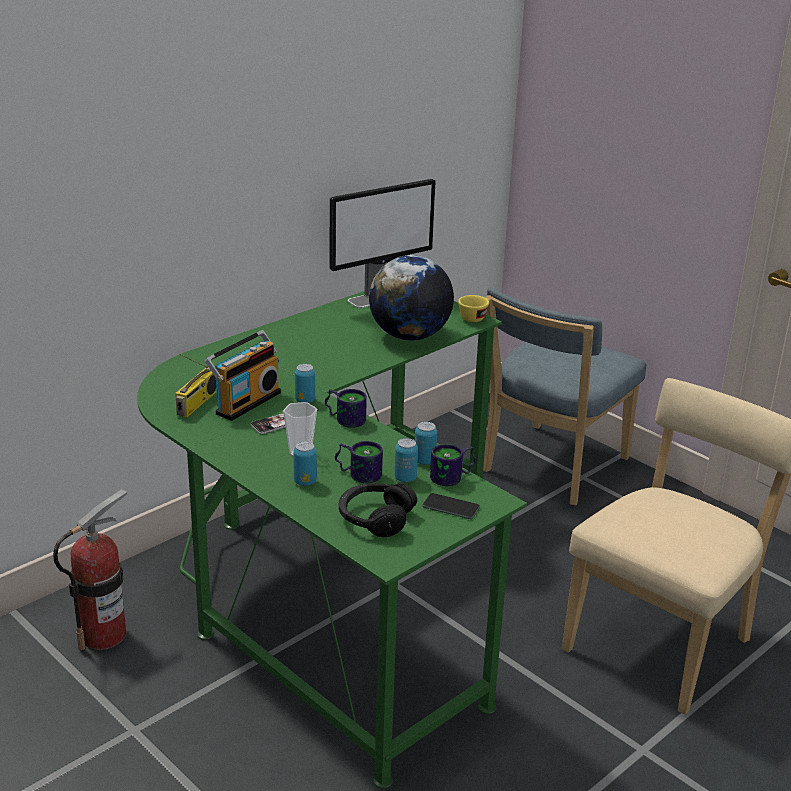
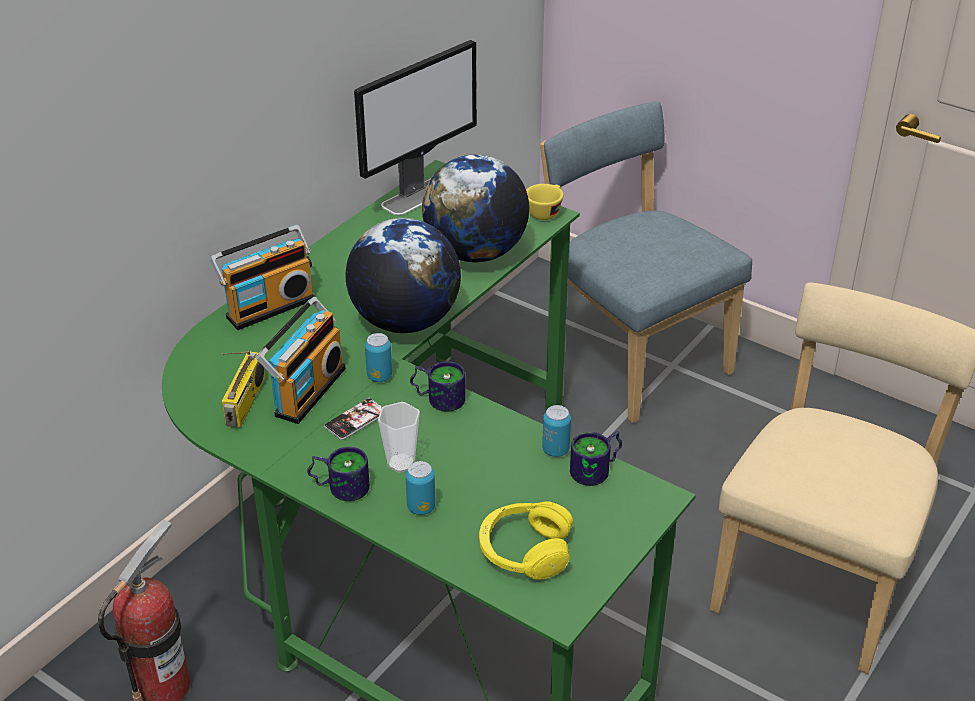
camera: 10 degrees left, 10 degrees up
mug [335,441,383,483] -> mug moved to [307,447,370,501]
black headphones [339,483,417,537] -> yellow headphones [479,502,573,580]
can [394,438,418,482] -> none
phone [422,493,480,519] -> none
blue chair [483,287,646,505] -> blue chair turned 120 degrees clockwise [540,101,752,423]
none -> radio [210,225,315,330]
none -> globe [346,218,461,333]

